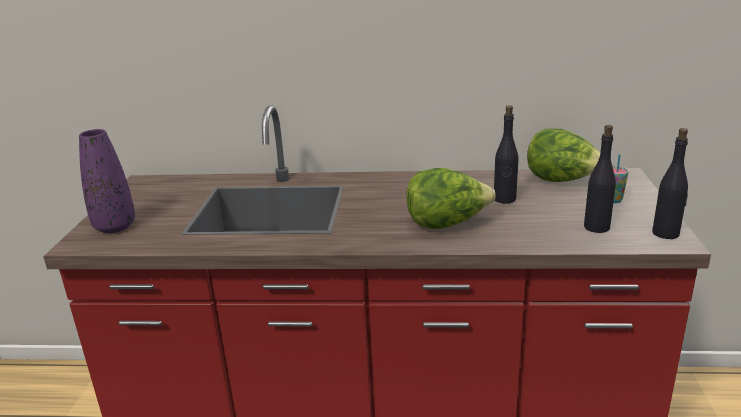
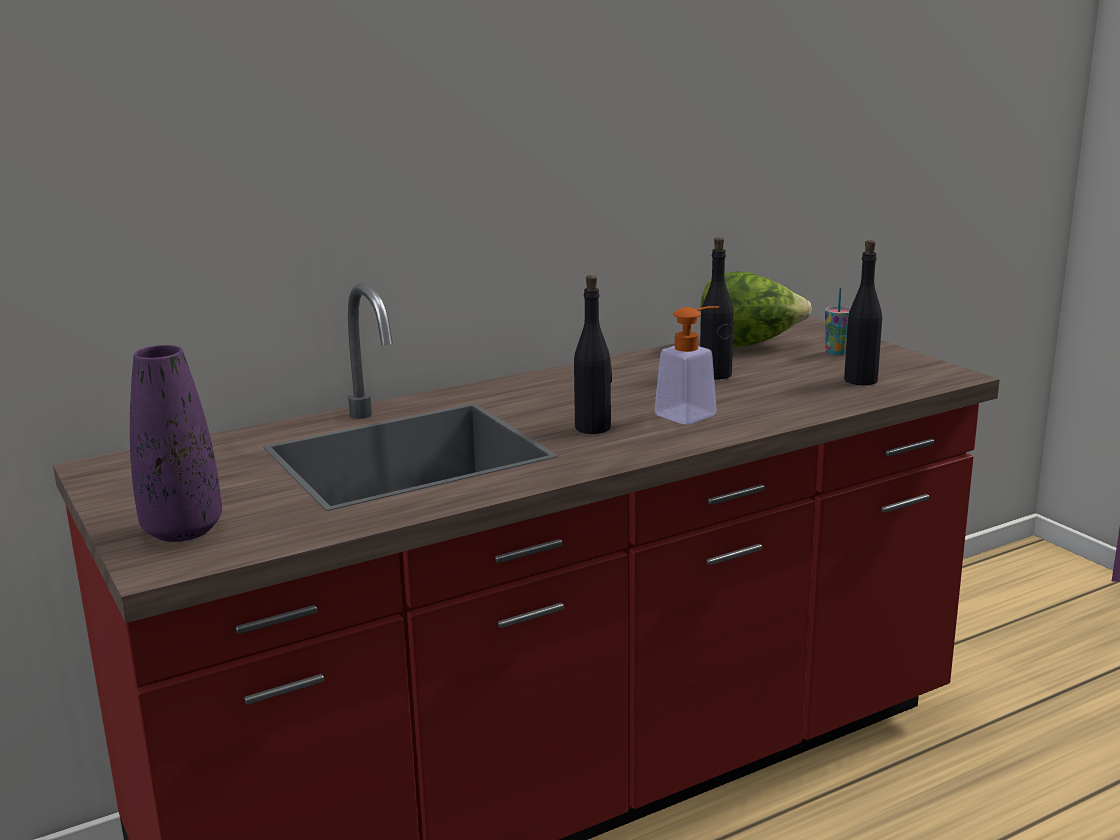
camera: 35 degrees left, 5 degrees down
lettuce [407,168,496,229] -> soap dispenser [654,306,719,425]
black bottle [652,128,688,239] -> black bottle moved to [574,275,612,434]

